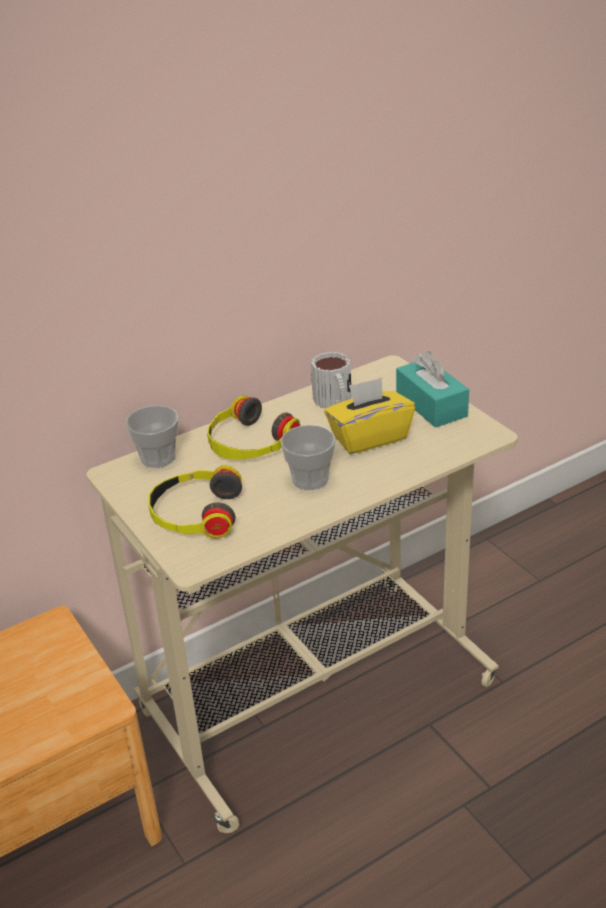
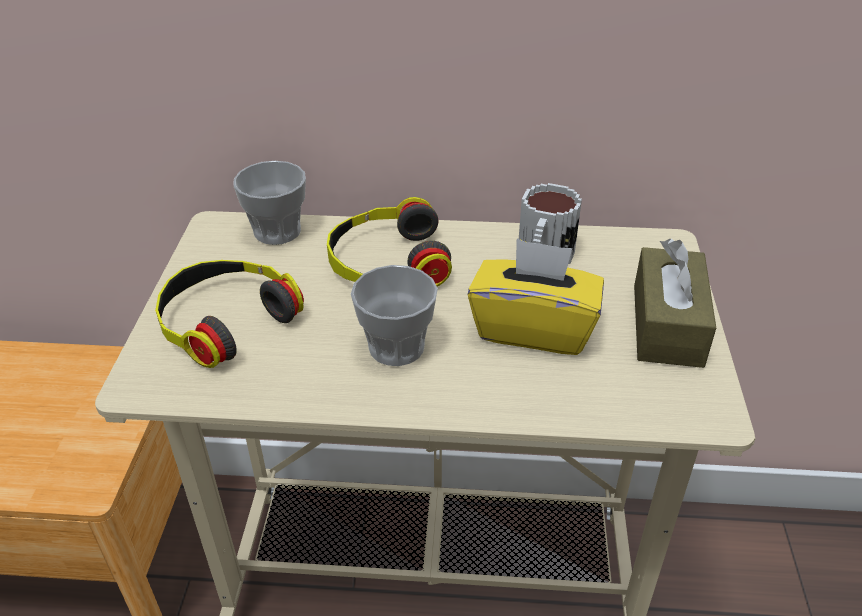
camera: 35 degrees right, 5 degrees up
turquoise tissue box [396,351,469,428] -> brown tissue box [634,239,716,368]

